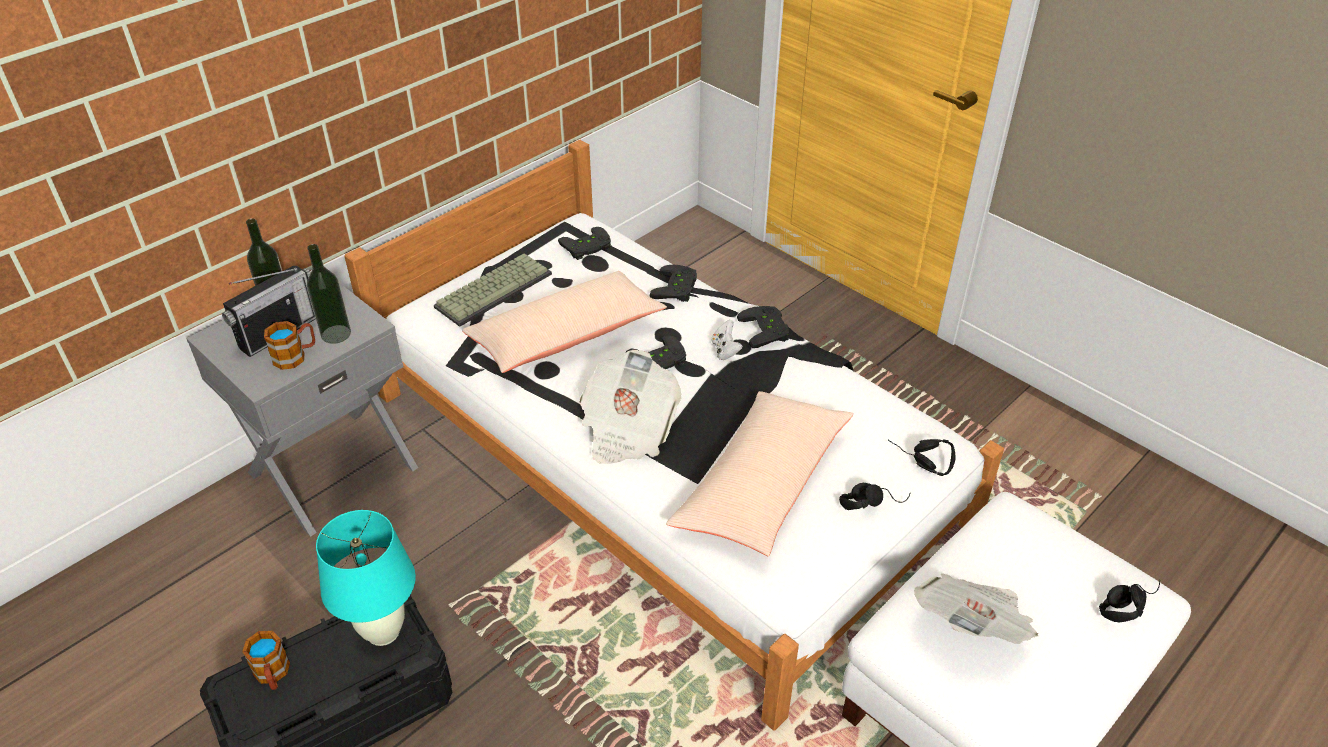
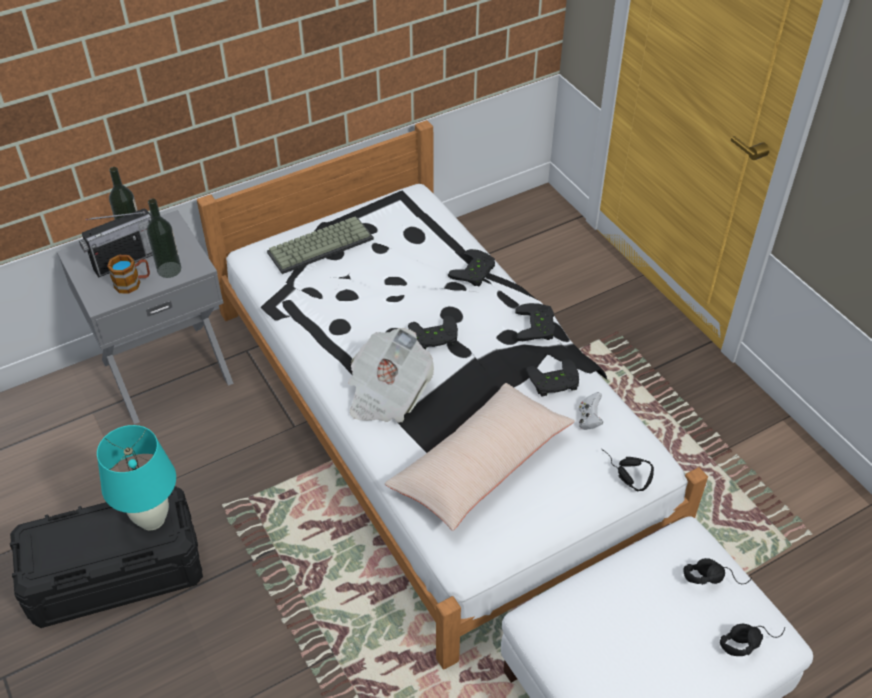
camera: 15 degrees right, 5 degrees up
mug [242,631,290,690] -> none
beige pillow [462,271,667,373] -> none
black game controller [558,227,611,260] -> black game controller moved to [526,359,579,397]
white game controller [712,320,743,360] -> white game controller moved to [579,392,603,430]
black headphones [839,483,910,510] -> black headphones moved to [684,558,752,585]
newspaper [914,573,1038,644] -> none

